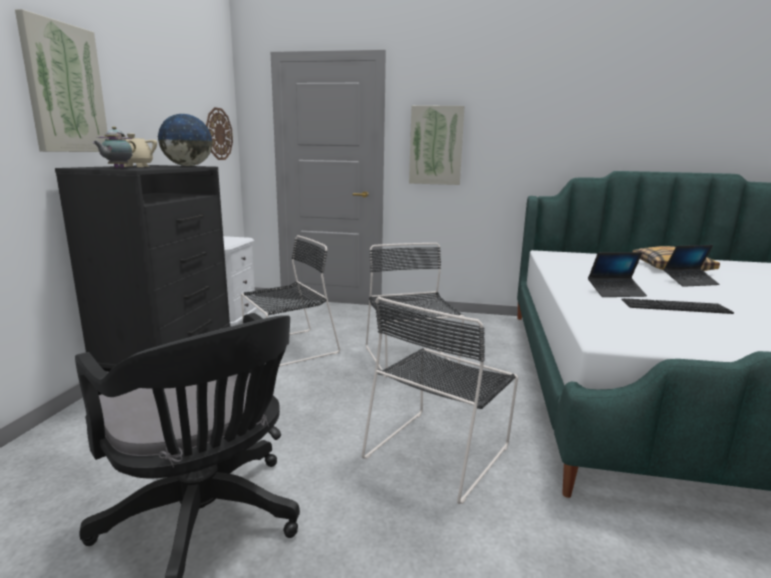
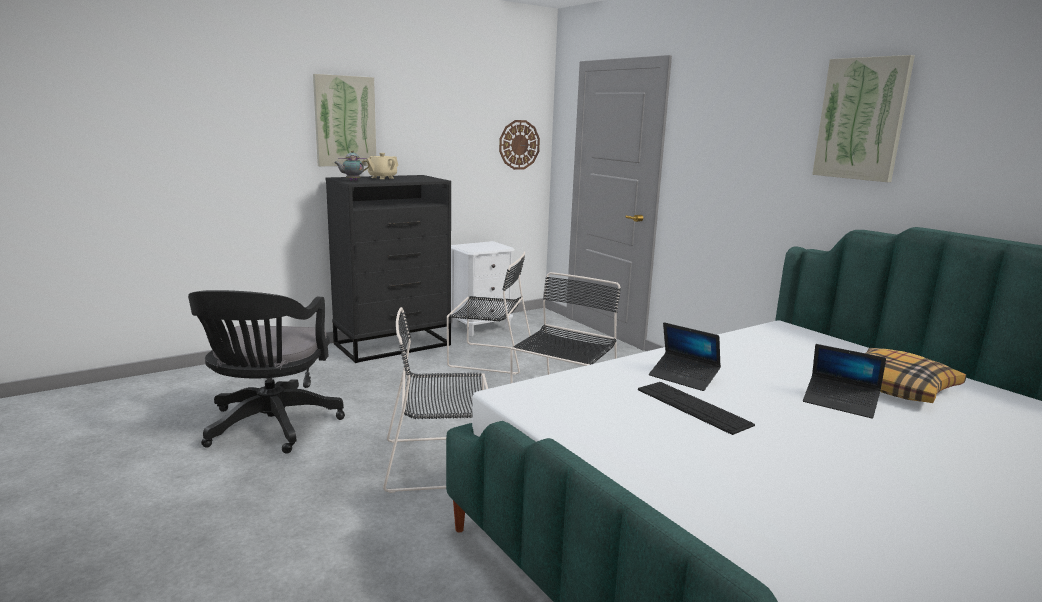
camera: 45 degrees right, 0 degrees up
globe [158,114,212,166] -> none
picture [409,106,465,185] -> picture moved to [812,55,915,182]

